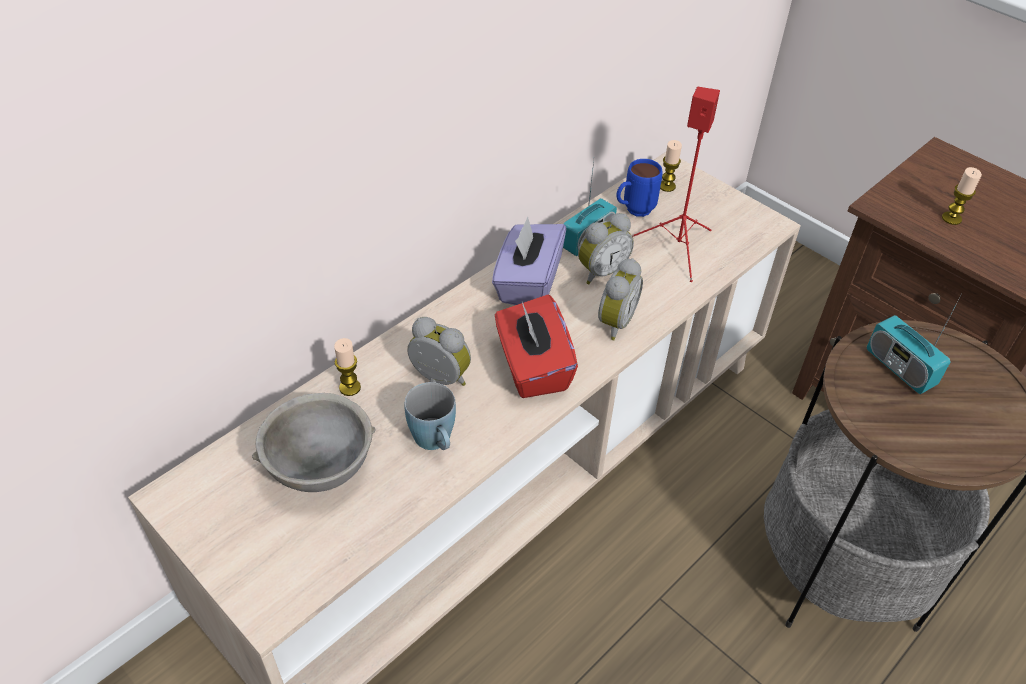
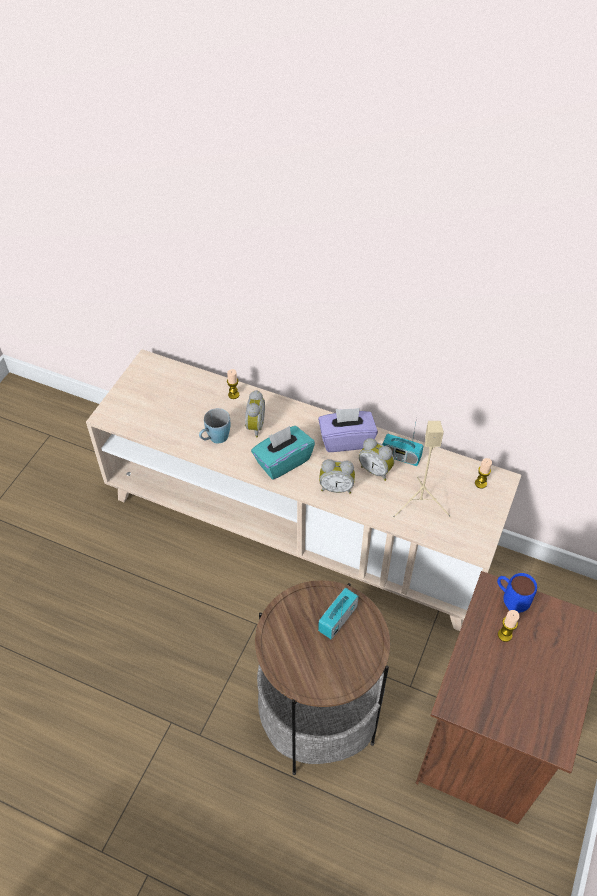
camera: 70 degrees right, 5 degrees up
grey bowl [252,393,376,492] -> none
red tissue box [495,295,578,398] -> turquoise tissue box [251,426,315,480]
blue mug [616,159,662,217] -> blue mug moved to [497,573,537,613]
red speaker [632,87,720,282] -> beige speaker [393,421,451,518]

